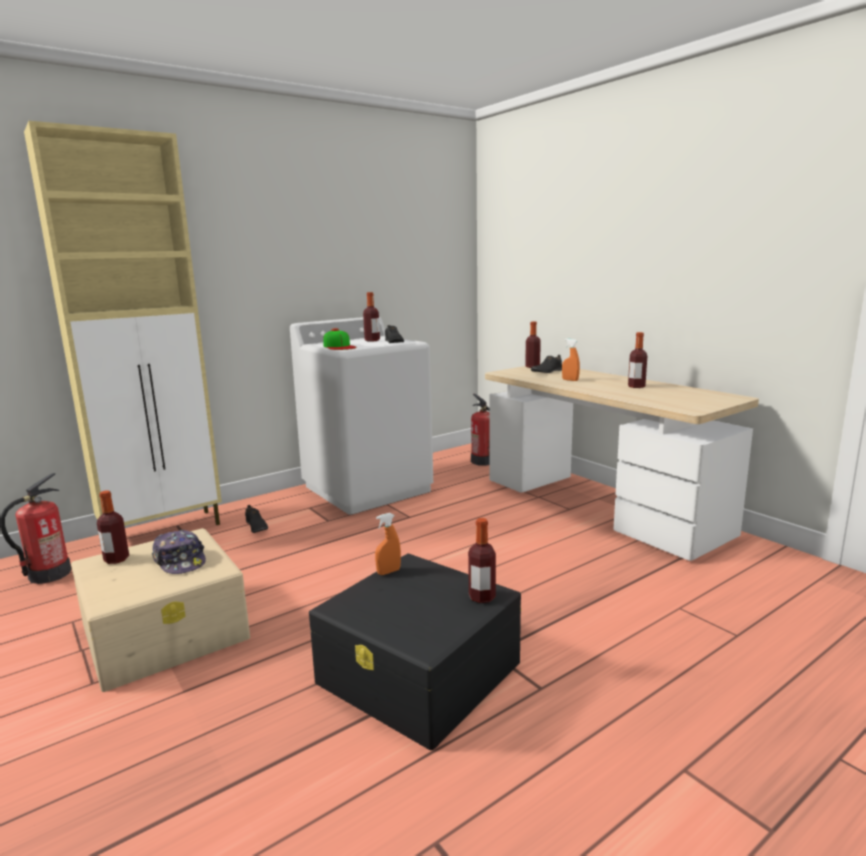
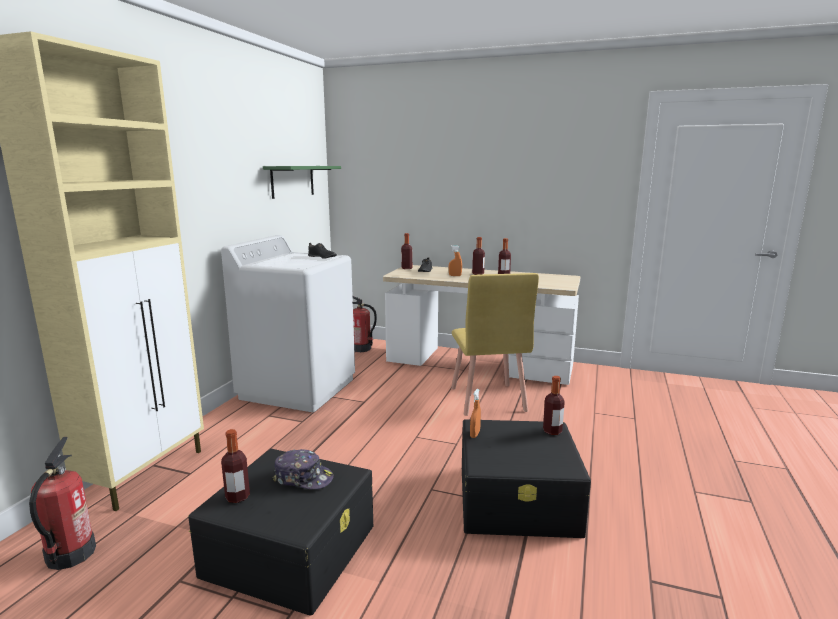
camera: 35 degrees left, 0 degrees up
beige storage box [71,528,250,692] -> black storage box [188,449,373,616]
black shoe [245,505,268,533] -> none
cap [323,328,357,350] -> none
bottle [363,292,380,342] -> bottle moved to [472,237,485,275]
none -> green shelf [263,166,341,199]
none -> yellow chair [451,273,539,416]

